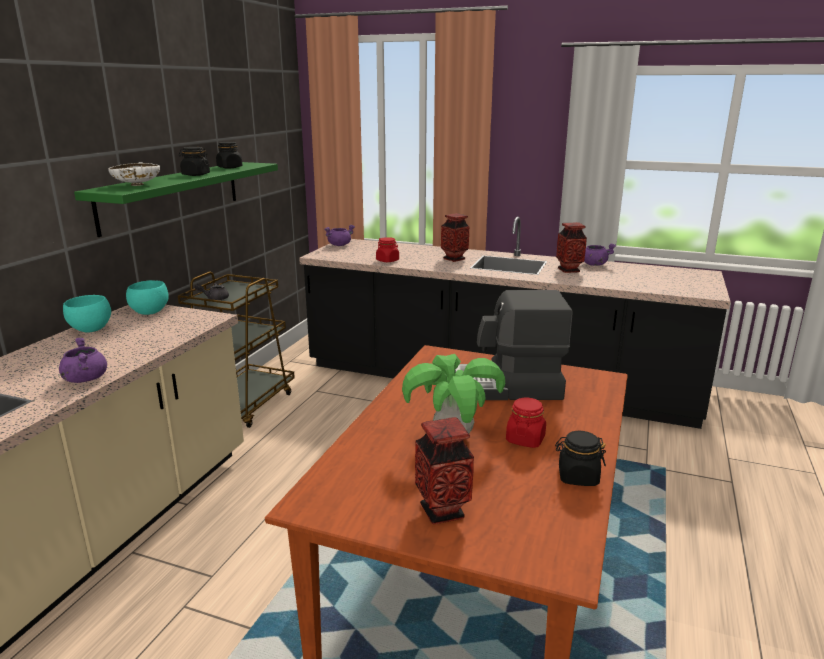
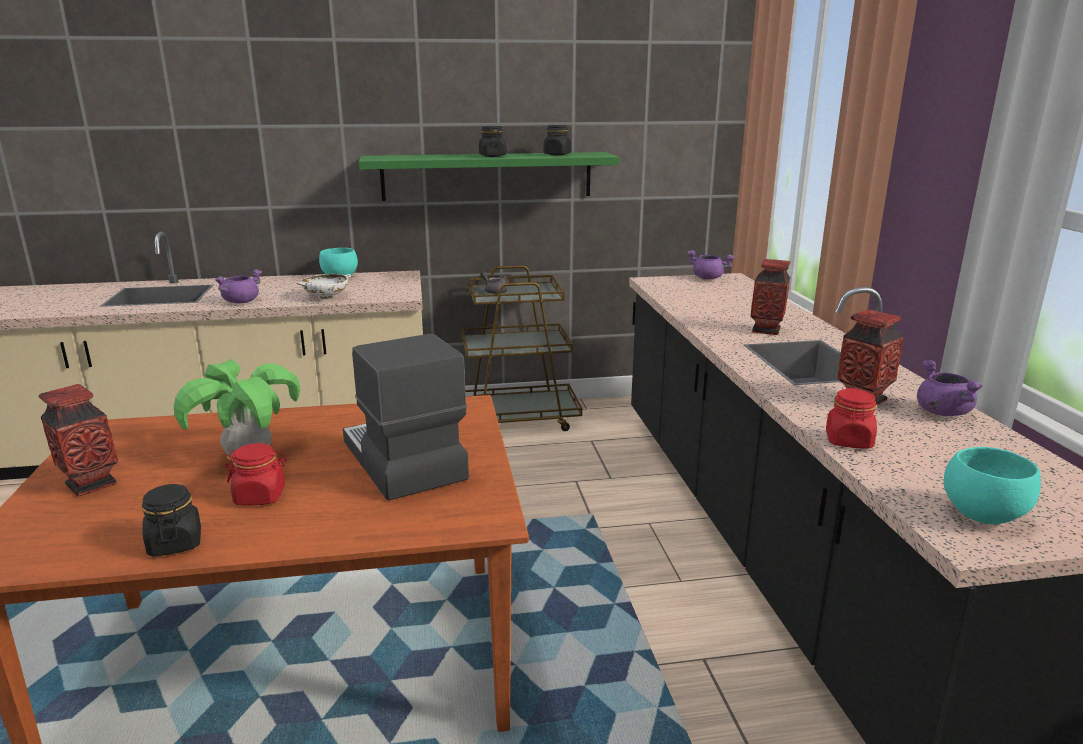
camera: 60 degrees right, 0 degrees up
white bowl [108,162,160,186] -> white bowl moved to [296,274,351,299]
turquoise bowl [126,280,169,315] -> turquoise bowl moved to [944,447,1041,524]
red jar [376,237,399,262] -> red jar moved to [826,388,877,448]

